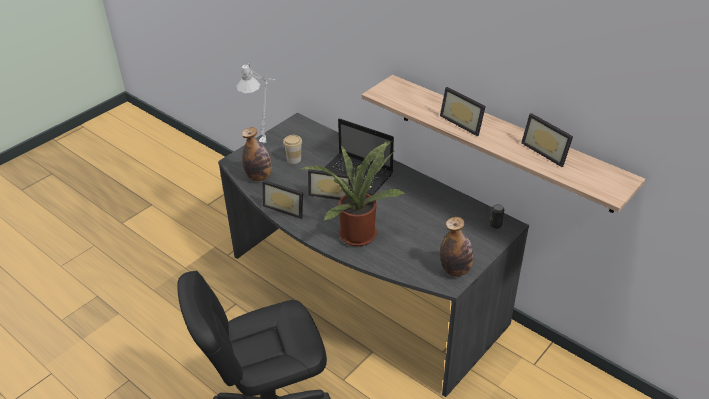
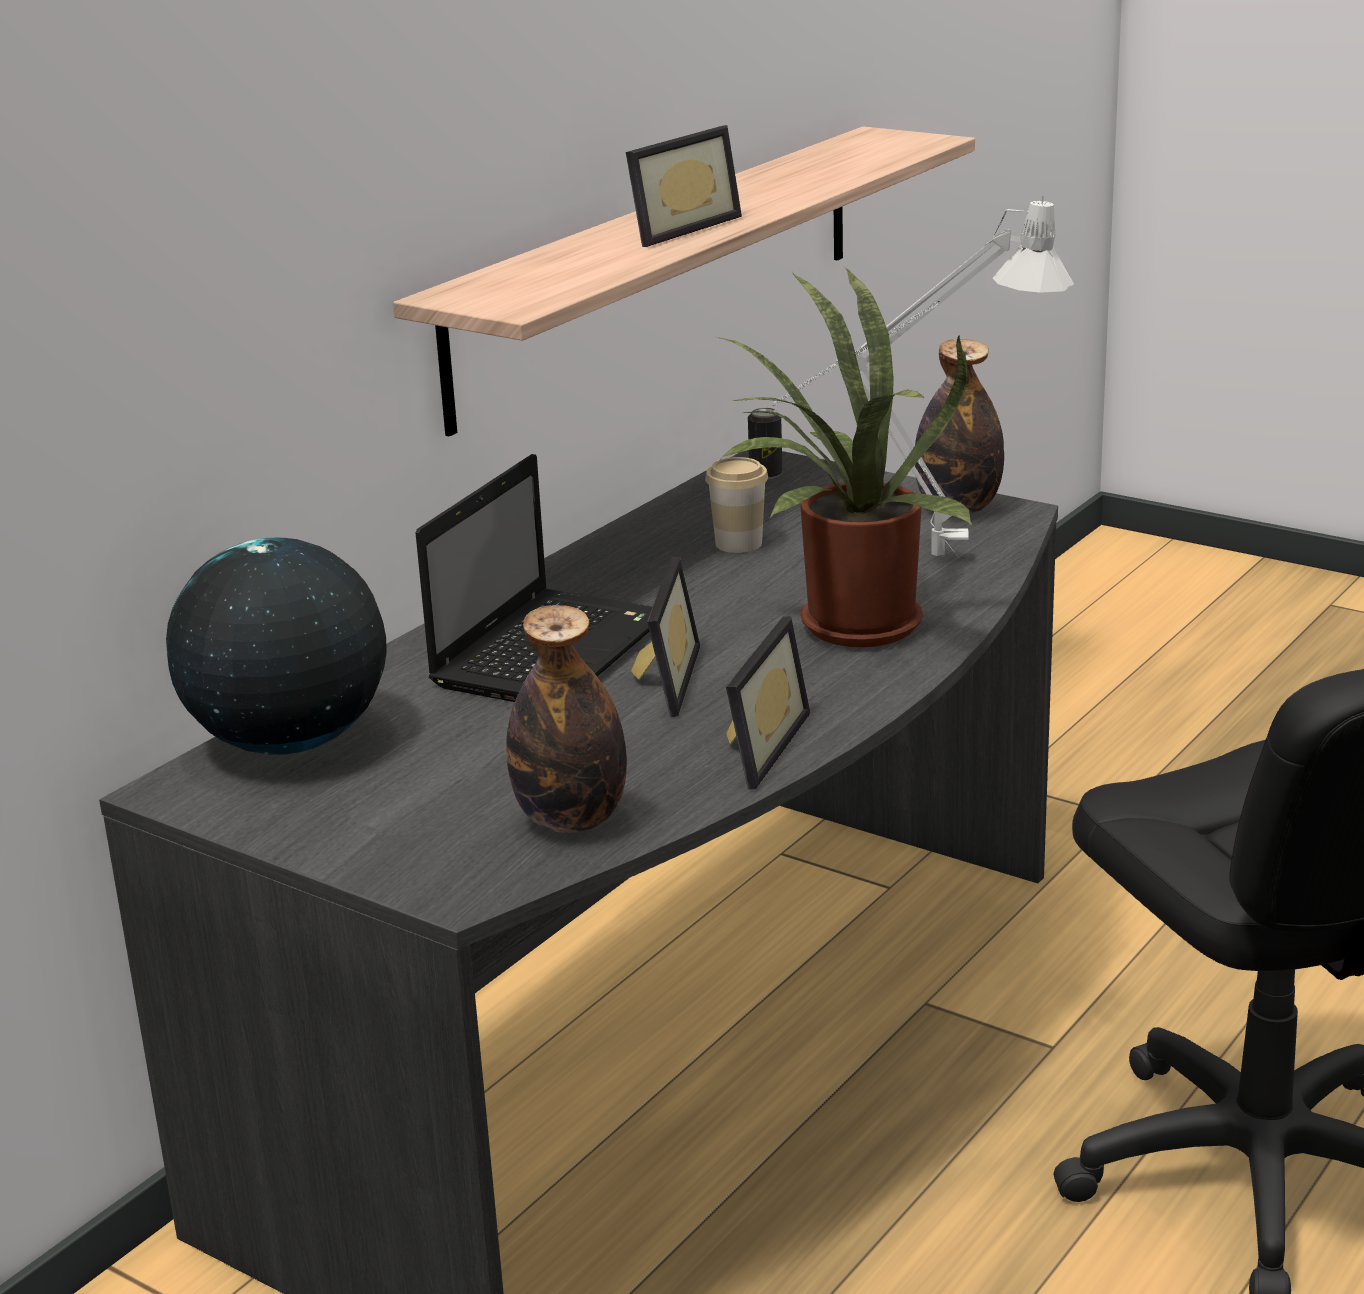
camera: 95 degrees left, 15 degrees down
grey table lamp [237,63,275,143] -> grey table lamp moved to [773,196,1074,556]
cup [283,135,302,164] -> cup moved to [705,457,768,553]
picture frame [521,113,573,167] -> none
none -> globe [166,538,387,755]

